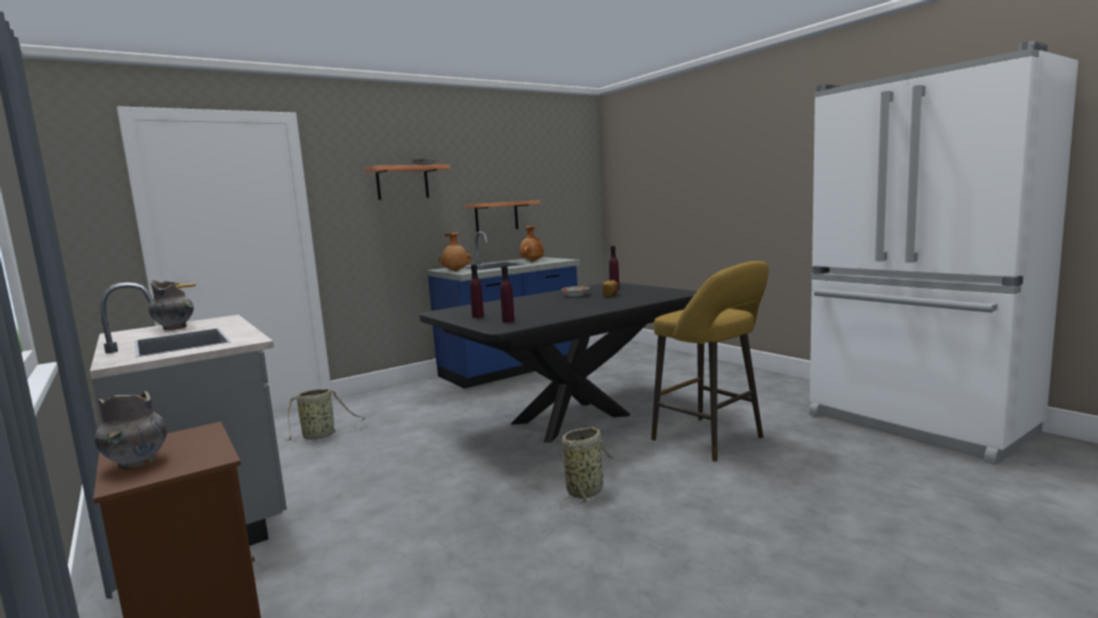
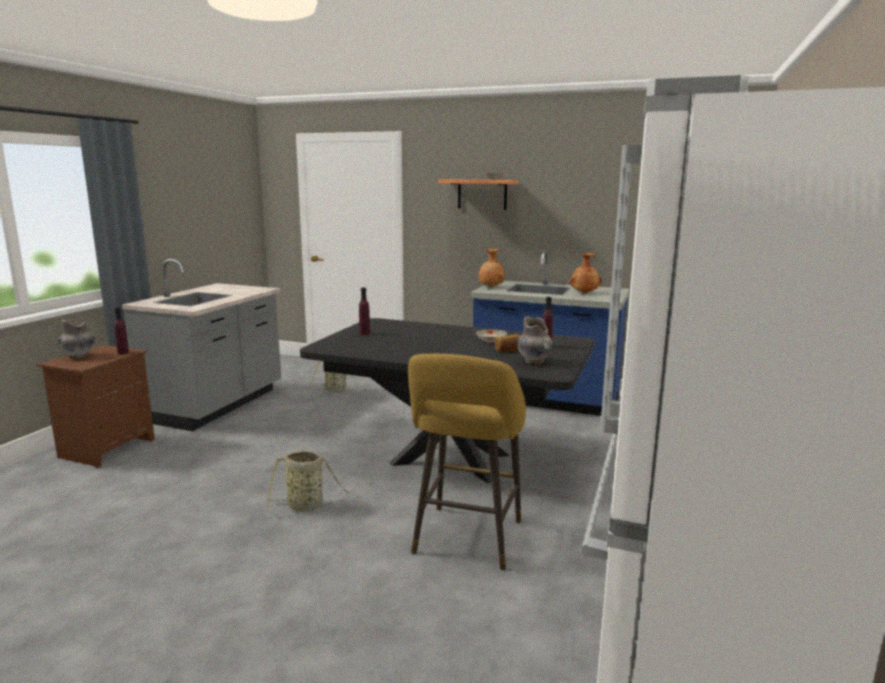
camera: 55 degrees right, 5 degrees up
grey vase [149,280,194,330] -> grey vase moved to [517,316,553,364]
shelf [465,200,540,232] -> none
purple bottle [500,266,515,322] -> purple bottle moved to [114,307,129,354]

